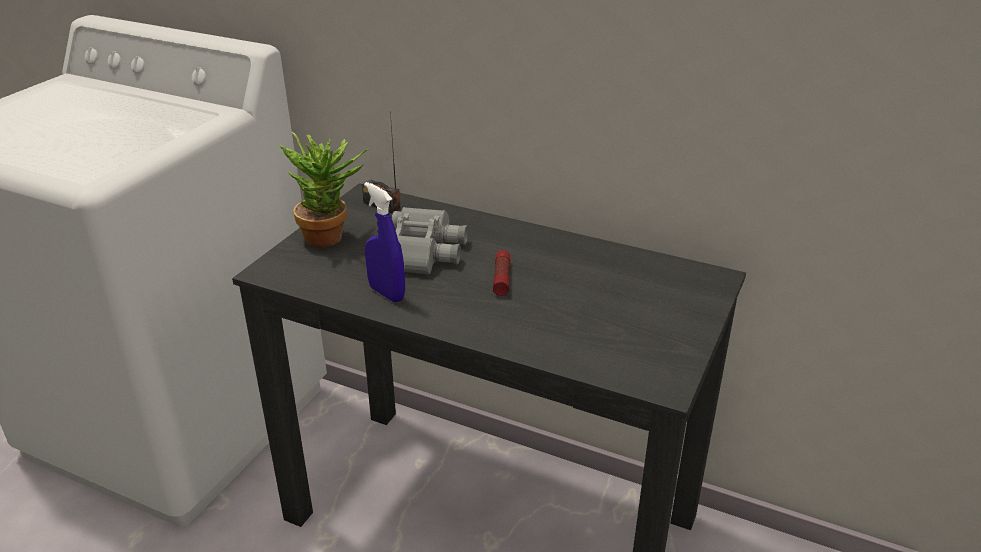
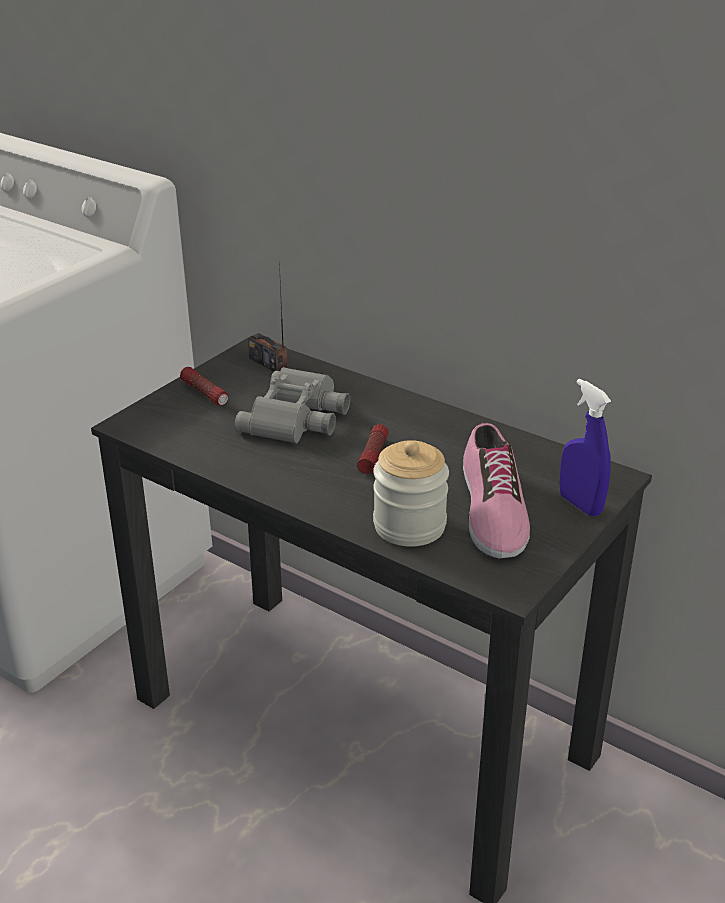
camera: 10 degrees right, 0 degrees up
potted plant [279,132,369,247] -> flashlight [180,367,228,406]
blue spray bottle [364,182,405,302] -> blue spray bottle moved to [560,379,611,517]
none -> jar [373,440,449,547]
none -> shoe [463,422,530,559]

